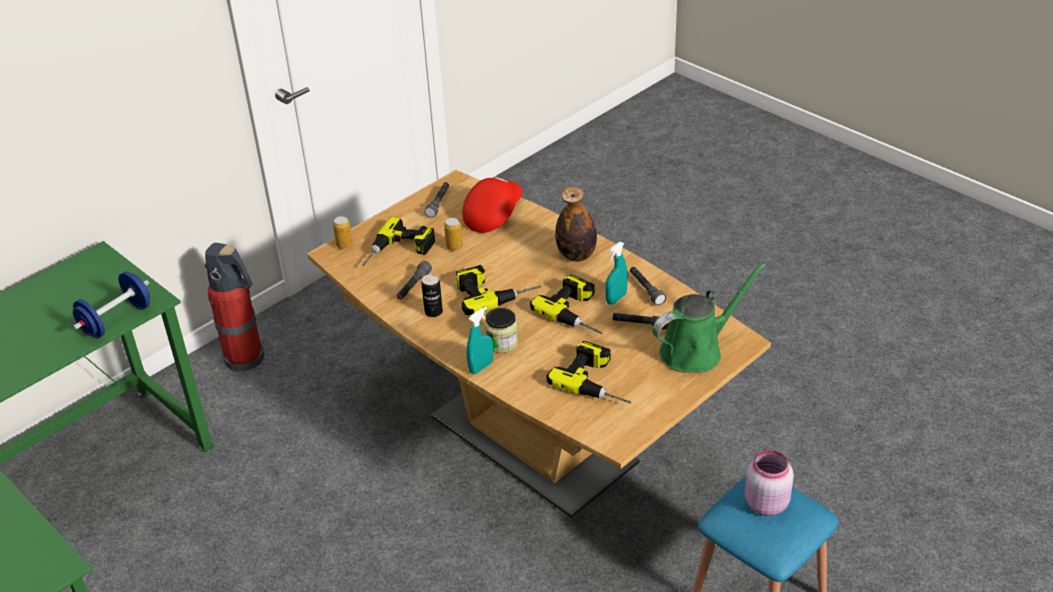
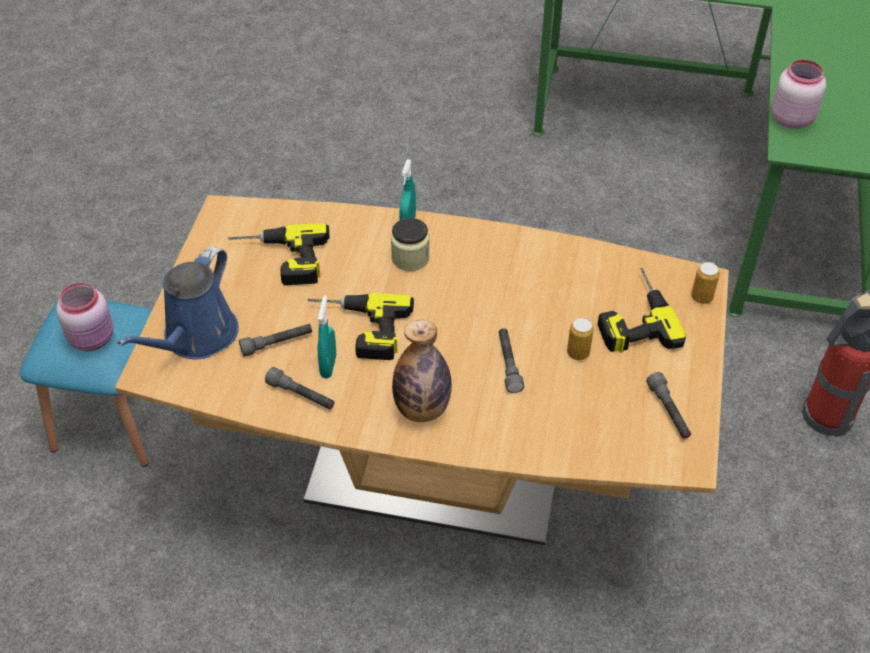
camera: 145 degrees right, 10 degrees up
blue dumbbell [73,271,150,338] -> pink jar [772,60,826,129]
grey flashlight [396,261,432,300] -> grey flashlight moved to [499,328,524,393]
can [421,274,443,317] -> none
power drill [456,265,541,315] -> none
red cap [462,176,522,233] -> none
green watering can [652,263,766,373] -> blue watering can [118,246,239,359]

